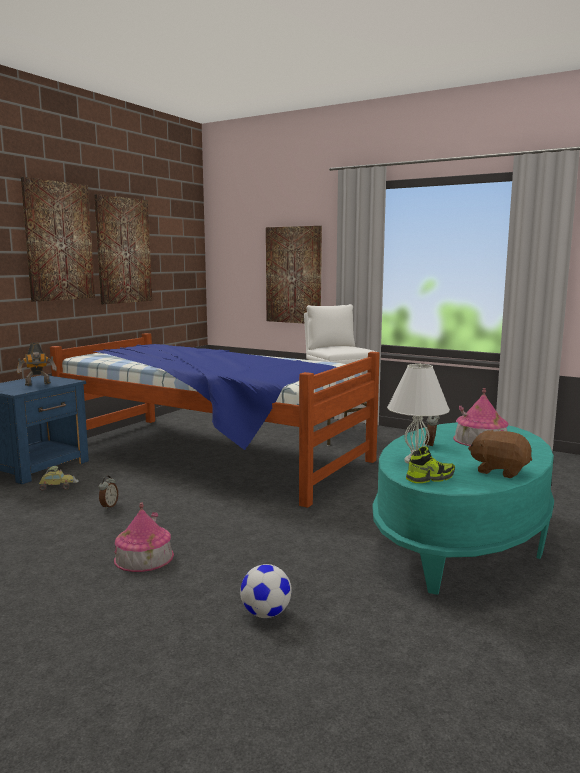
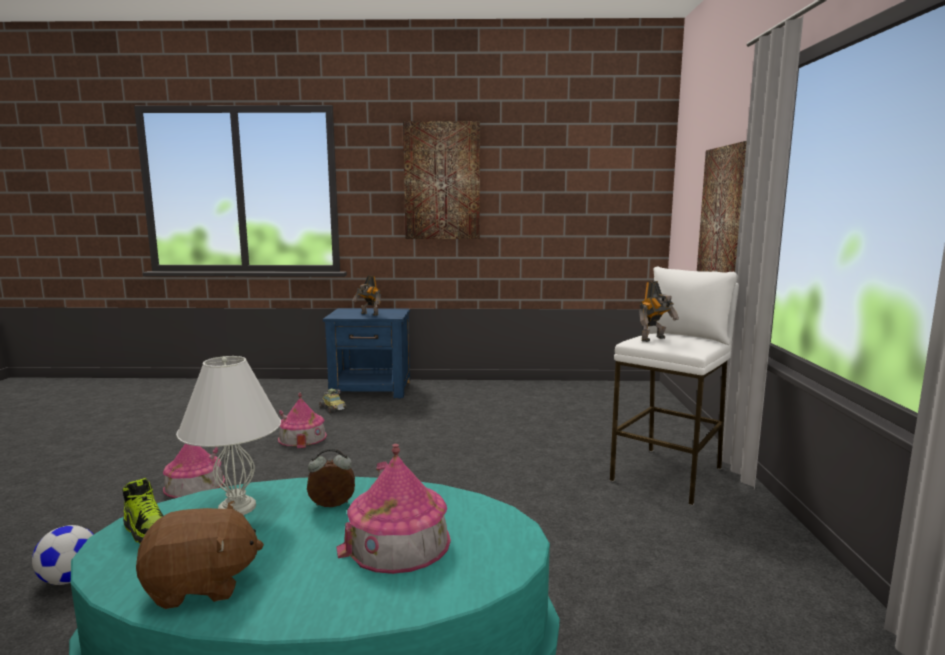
camera: 60 degrees right, 0 degrees up
bed [50,333,380,508] -> none
picture [94,194,152,304] -> none
alarm clock [98,476,118,510] -> toy house [278,393,327,448]
brown plush toy [468,430,532,478] -> brown plush toy turned 75 degrees clockwise [136,501,264,609]
none -> toy robot [639,281,679,342]

